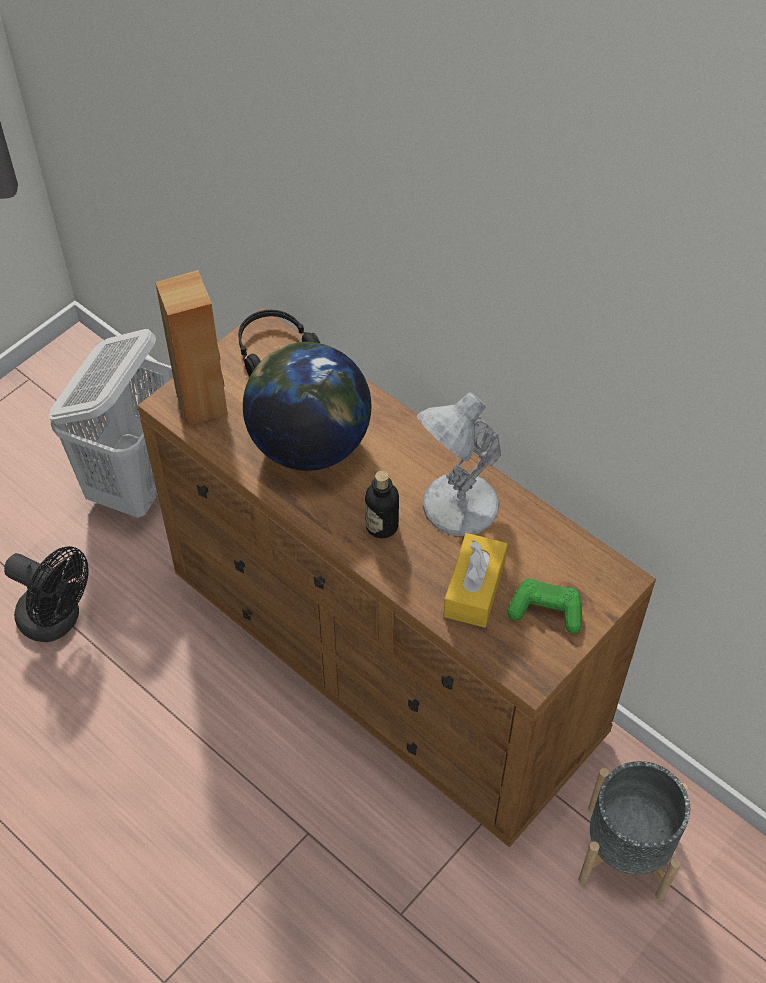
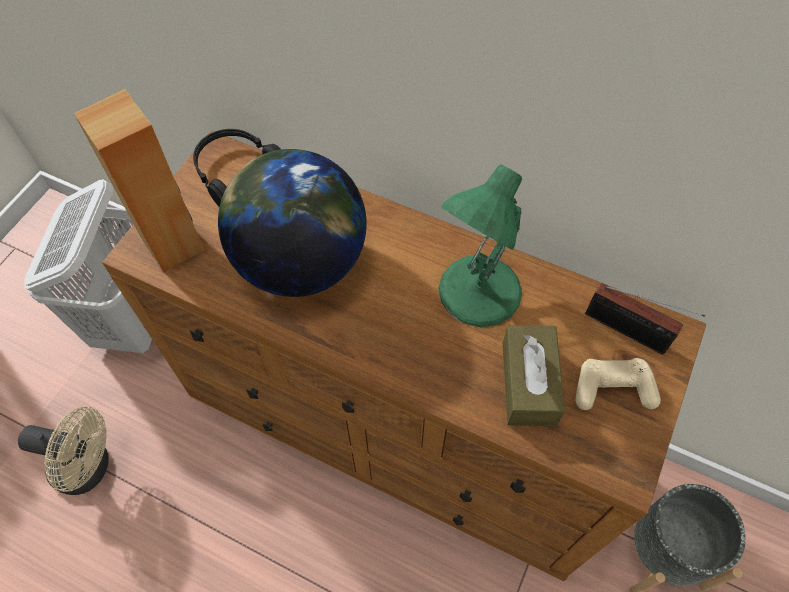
camera: 15 degrees left, 5 degrees up
black fan [4,546,88,642] -> beige fan [18,407,109,495]
bottle [365,470,399,538] -> none
white table lamp [417,392,501,536] -> green table lamp [438,164,522,327]
yellow tissue box [444,533,507,628] -> brown tissue box [503,325,565,426]
green game controller [508,579,582,634] -> beige game controller [575,358,661,410]
none -> radio [585,283,705,355]

